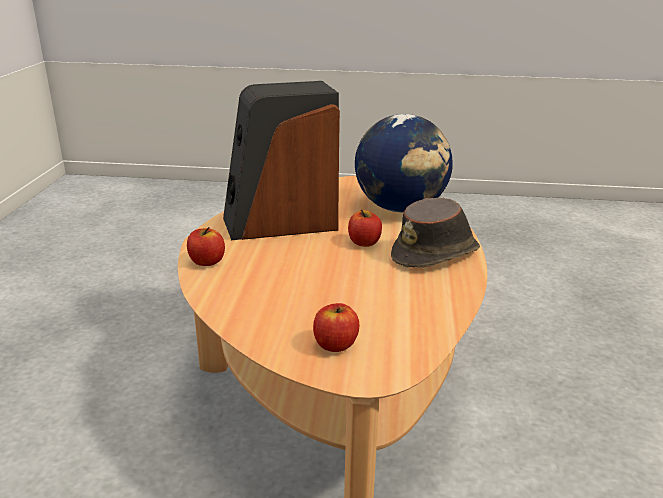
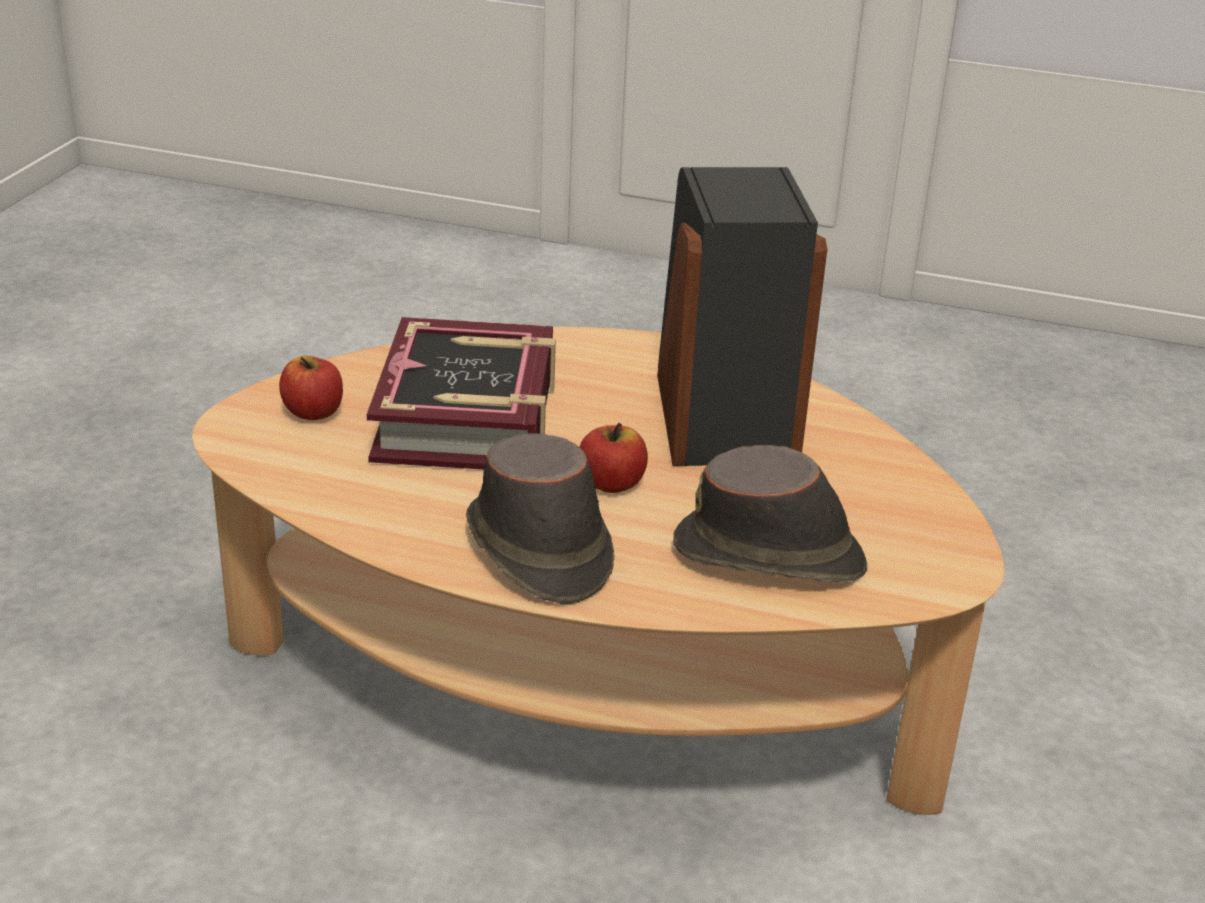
camera: 100 degrees right, 5 degrees up
apple [187,227,225,266] -> none
globe [355,114,453,212] -> brown hat [673,445,867,582]
none -> book [367,317,556,470]

